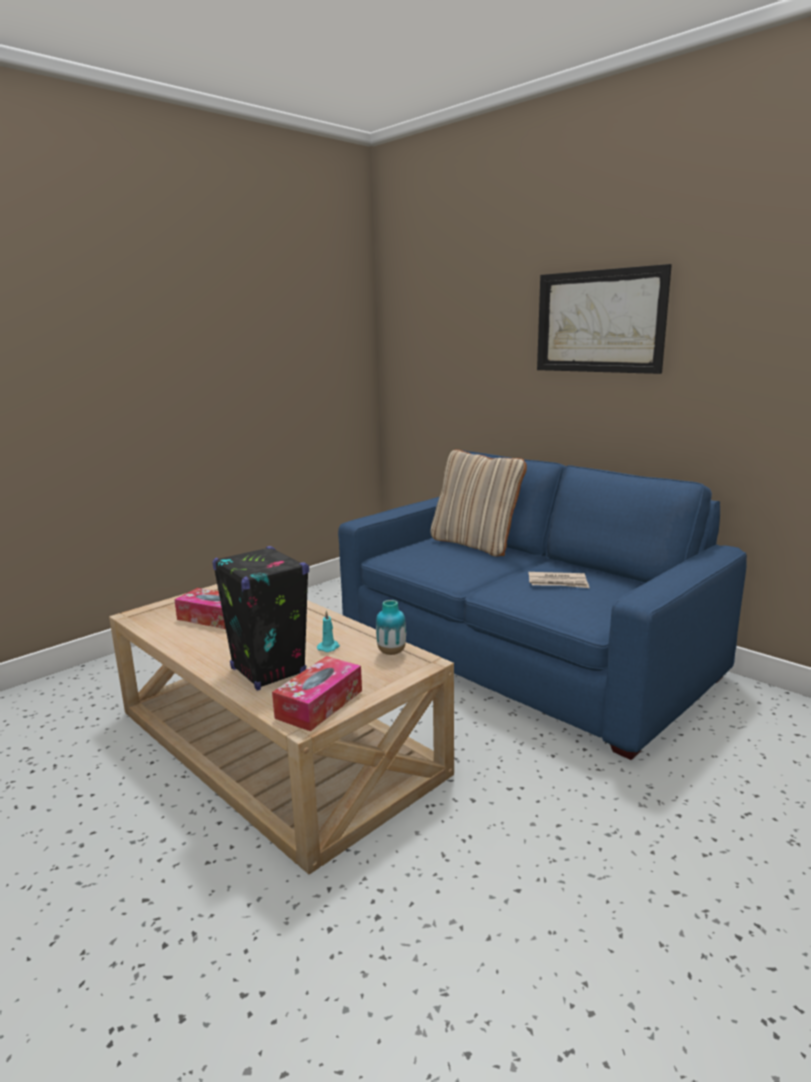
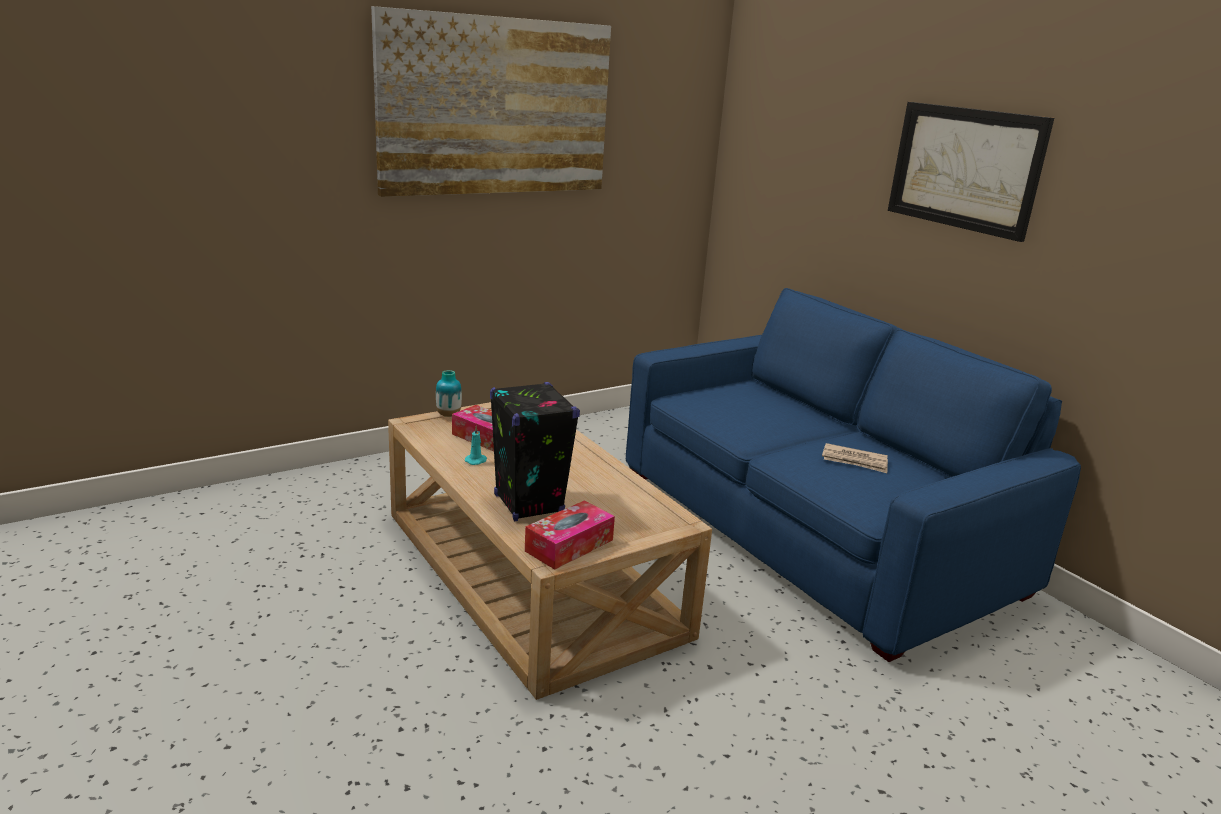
camera: 10 degrees right, 5 degrees up
turquoise candle [317,610,340,652] -> turquoise candle moved to [465,425,487,465]
vase [376,600,406,655] -> vase moved to [436,370,462,417]
beige pillow [430,449,527,557] -> none
none -> picture [371,6,611,197]

